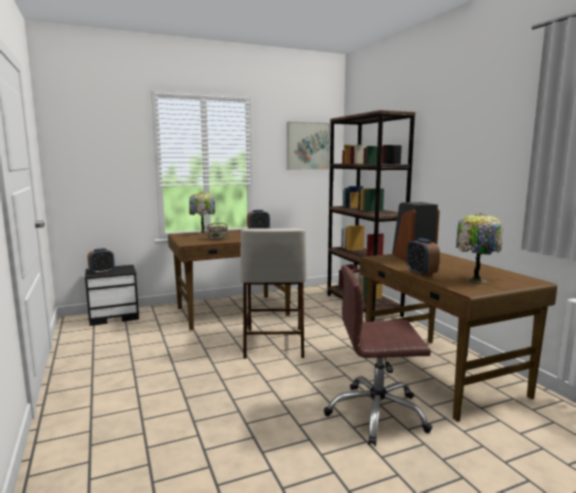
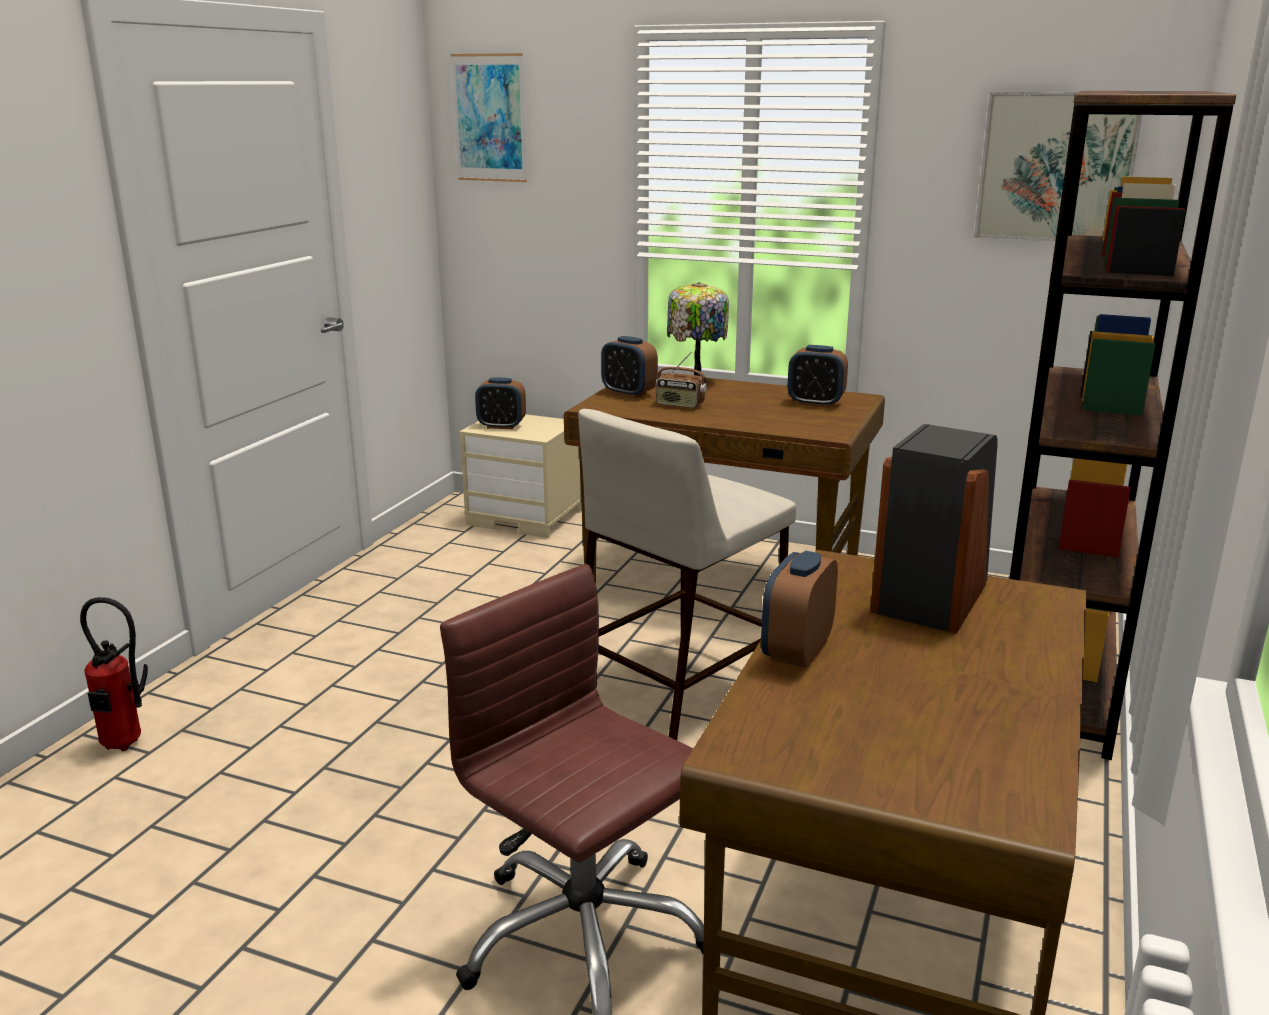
camera: 45 degrees right, 10 degrees up
black nightstand [85,265,139,326] -> beige nightstand [459,414,581,538]
table lamp [456,213,503,283] -> none
none -> fire extinguisher [80,597,148,751]
none -> picture [450,53,527,182]
none -> alarm clock [601,336,658,398]

